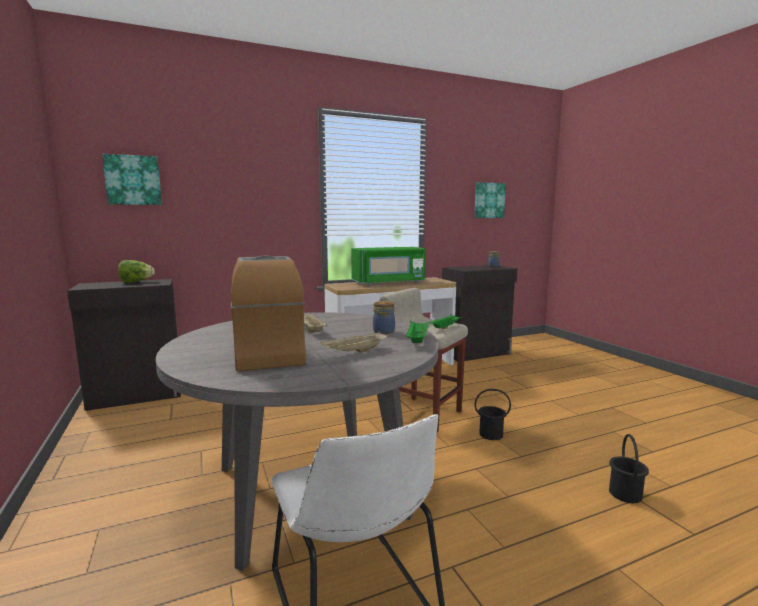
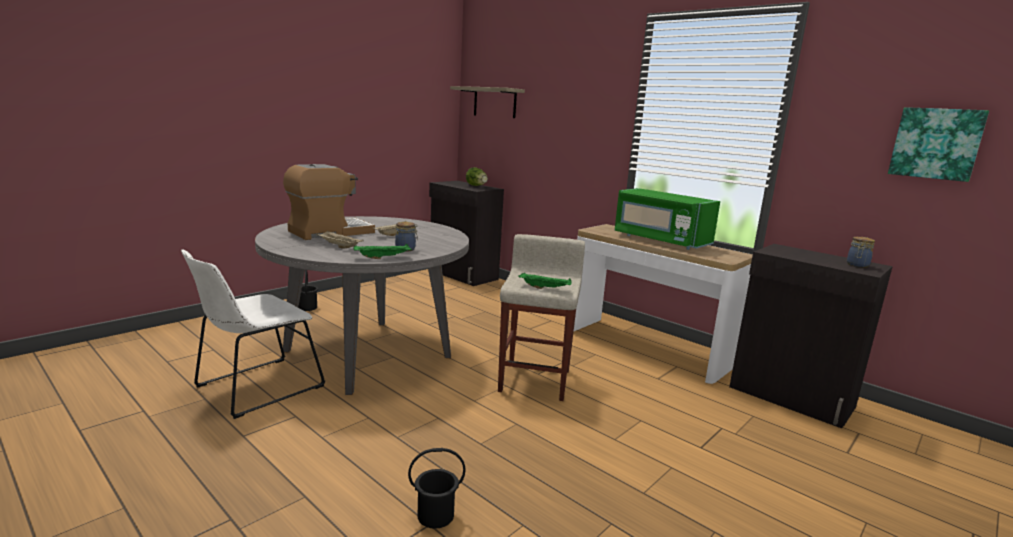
camera: 65 degrees right, 5 degrees up
picture [102,154,162,205] -> shelf [450,86,525,118]
black bucket [475,389,511,440] -> black bucket moved to [298,270,318,311]

